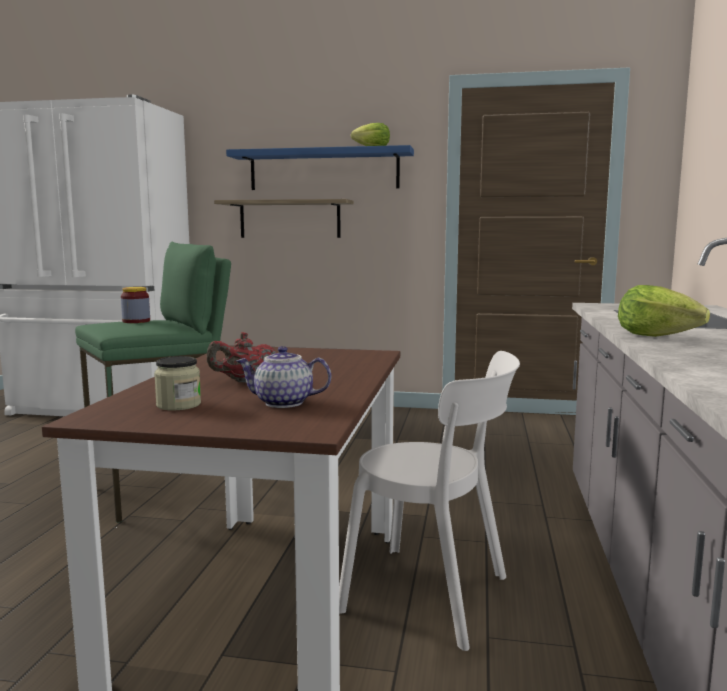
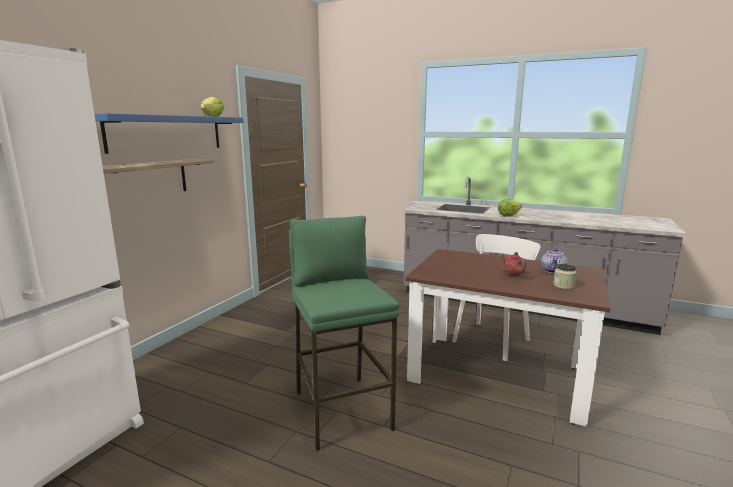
camera: 75 degrees left, 5 degrees up
jar [121,287,150,323] -> none

